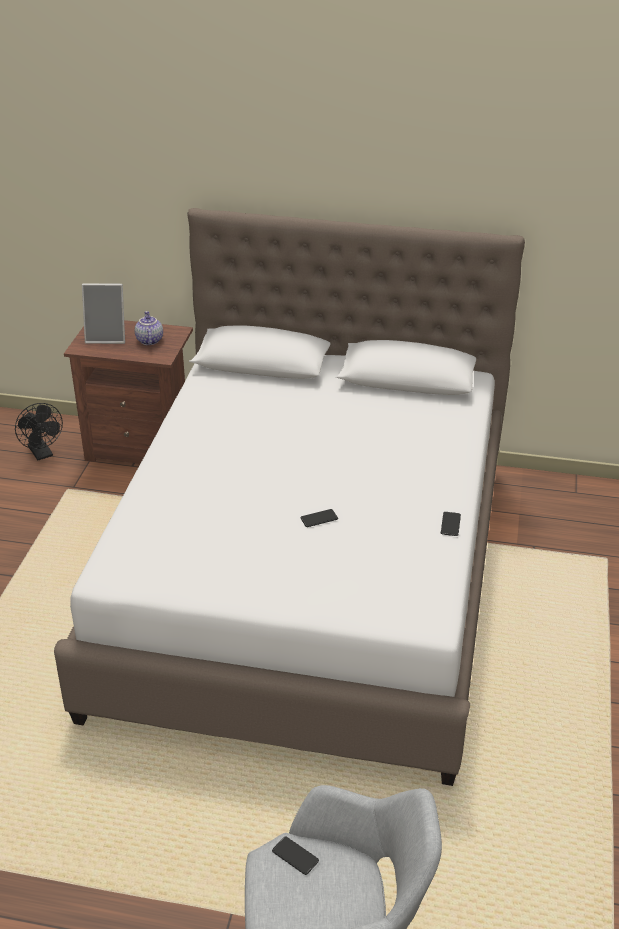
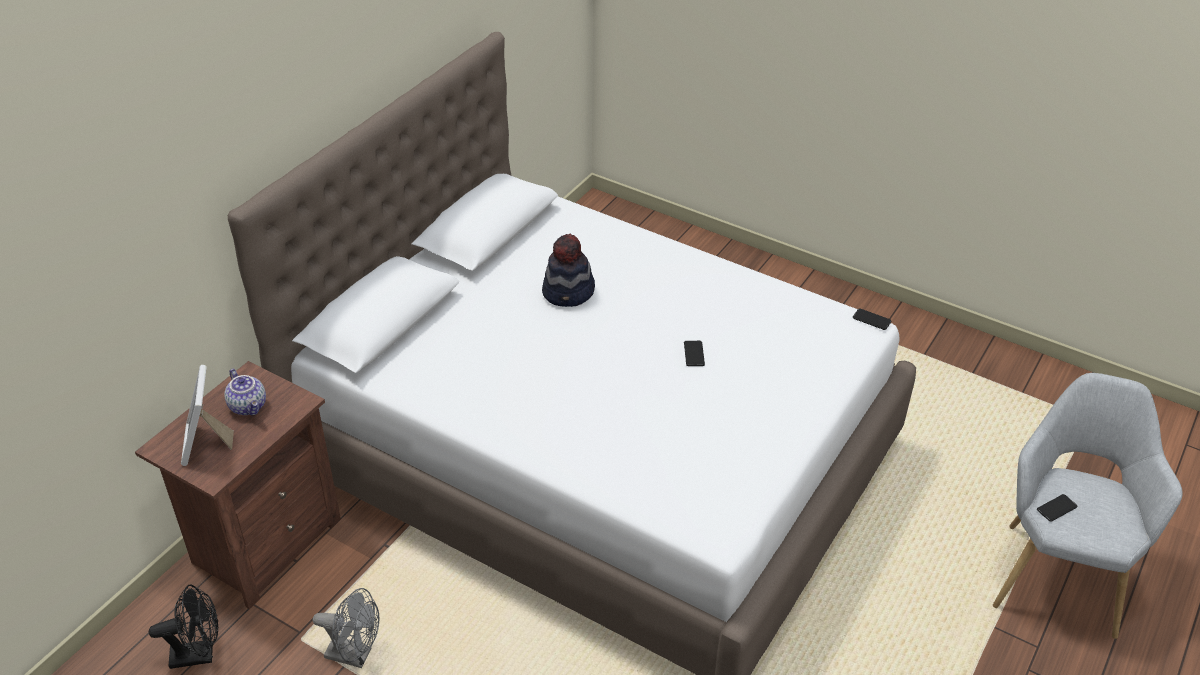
camera: 70 degrees left, 5 degrees up
picture frame [82,284,125,344] -> picture frame turned 150 degrees clockwise [181,365,234,466]
teapot [135,311,163,345] -> teapot turned 135 degrees counterclockwise [224,369,266,415]
phone [441,512,461,536] -> phone moved to [853,308,891,330]
none -> grey fan [313,588,380,668]
none -> hat [542,233,595,307]

